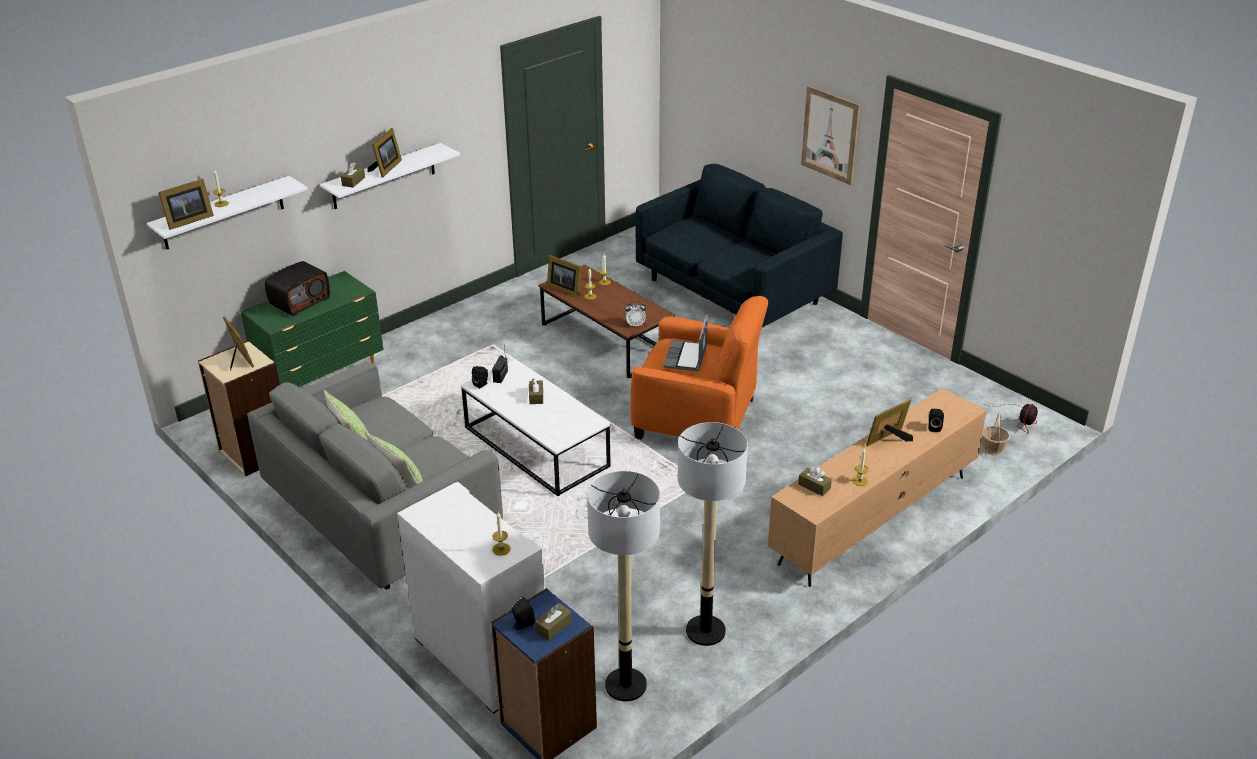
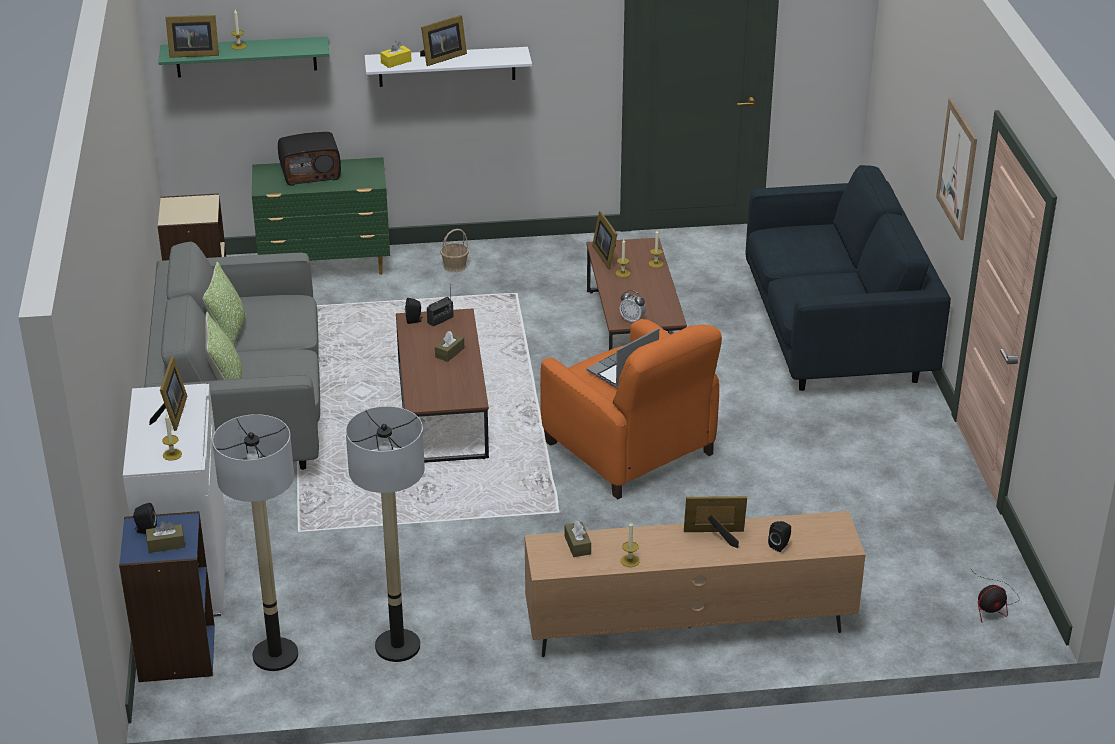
camera: 35 degrees right, 0 degrees up
white shelf [147,176,308,250] -> green shelf [158,37,329,77]
picture frame [223,317,254,371] -> picture frame moved to [149,356,187,431]
brown tissue box [341,163,365,188] -> yellow tissue box [380,41,411,68]
white coffee table [461,359,611,496] -> brown coffee table [396,309,489,463]
basket [981,413,1010,455] -> basket moved to [440,229,469,272]

